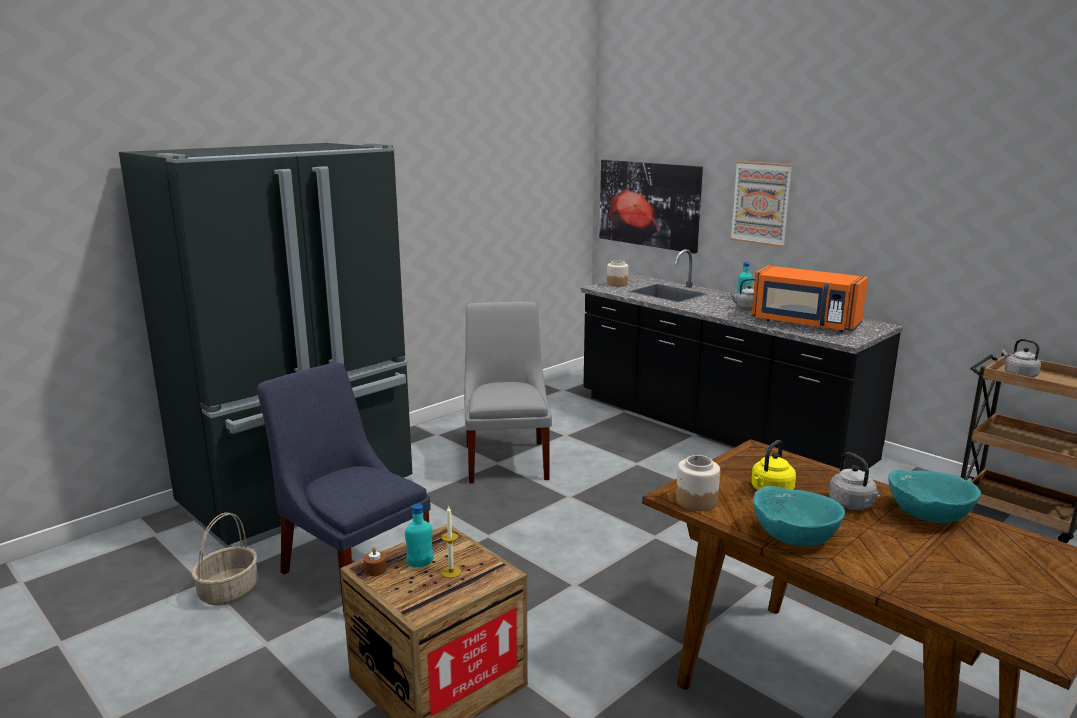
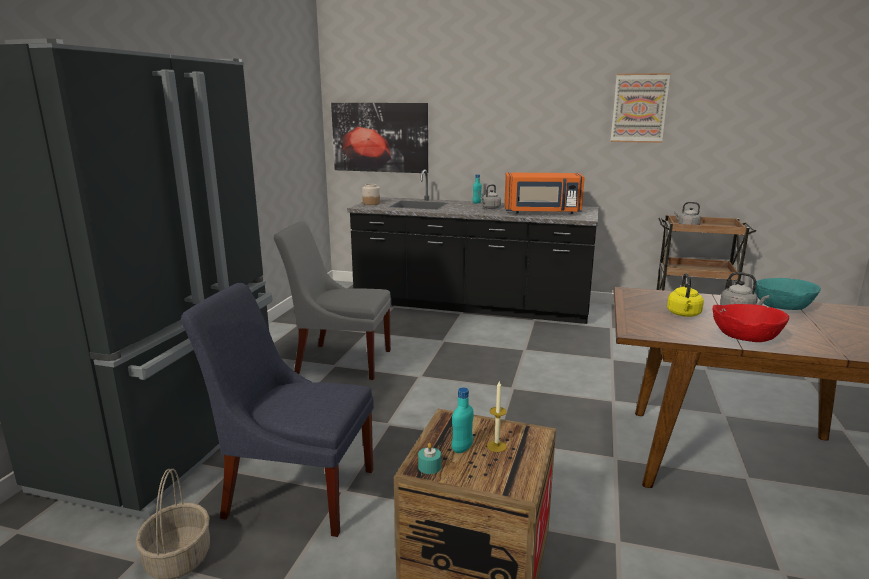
camera: 30 degrees left, 0 degrees up
brown candle [363,547,387,576] -> turquoise candle [418,443,441,474]
grey chair [464,302,552,484] -> grey chair turned 45 degrees counterclockwise [274,221,391,380]
jar [676,455,720,511] -> none
picture [730,161,793,247] -> picture moved to [611,73,670,143]
turquoise bowl [753,486,845,546] -> red bowl [713,304,789,342]

